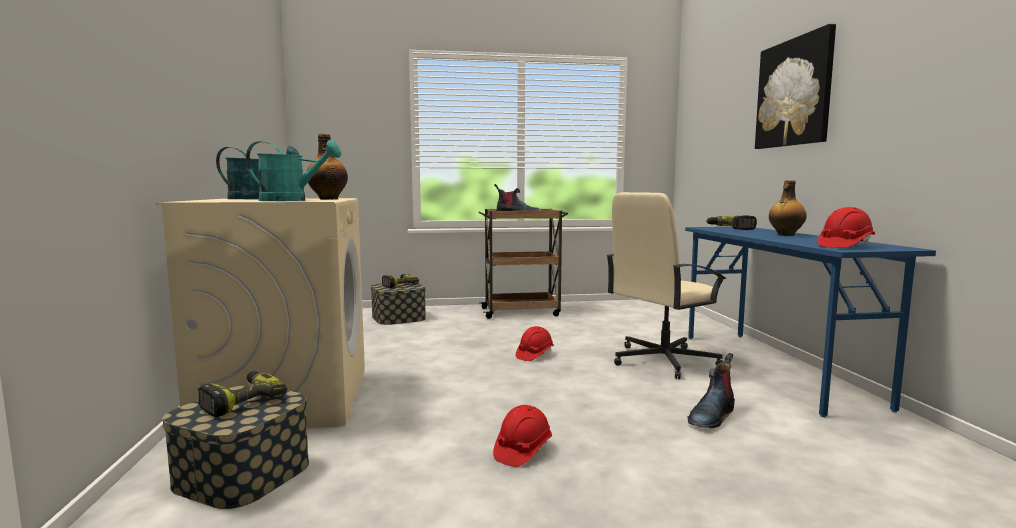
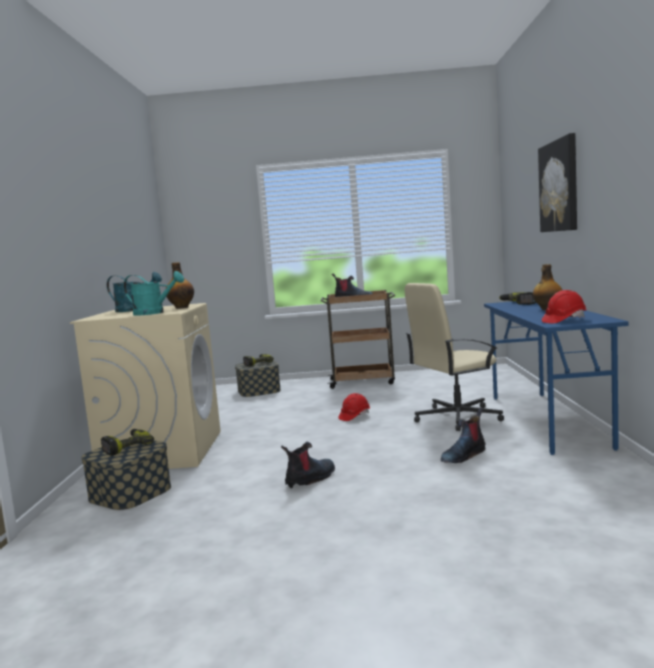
camera: 10 degrees right, 0 degrees up
red hard hat [493,405,552,467] -> boot [281,442,335,488]

